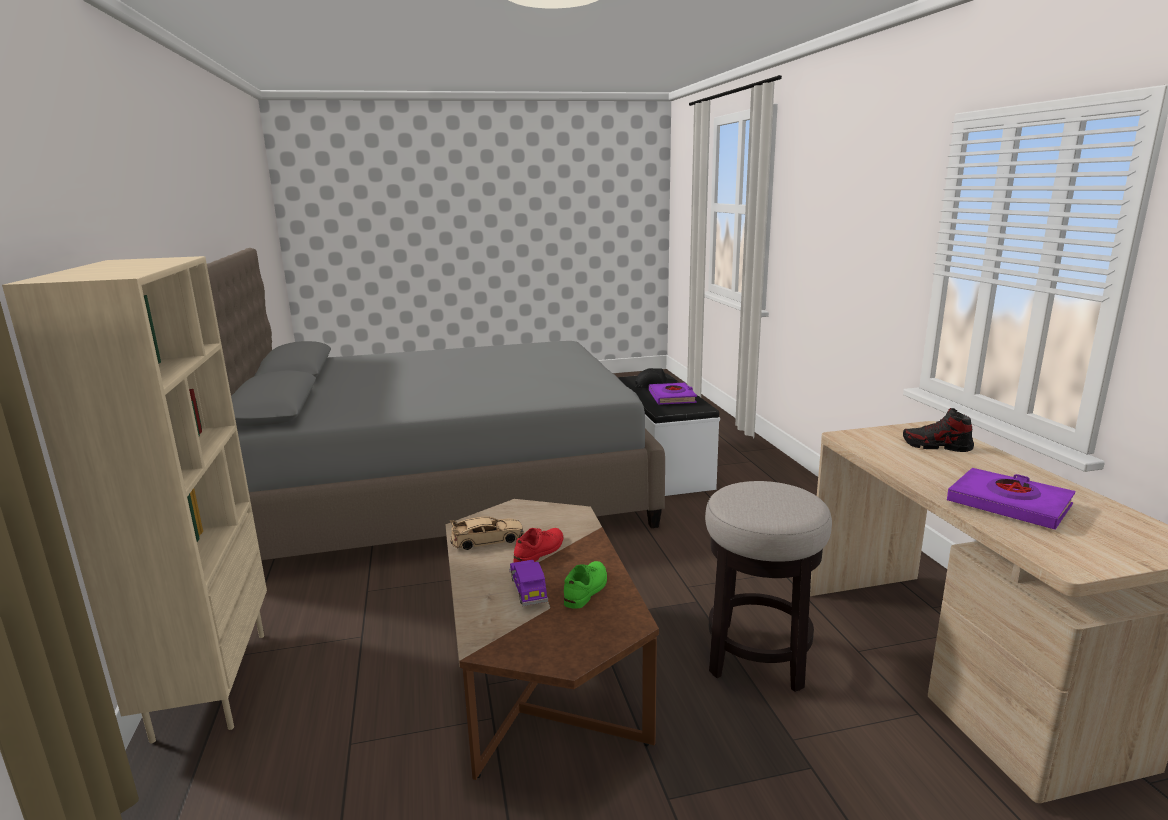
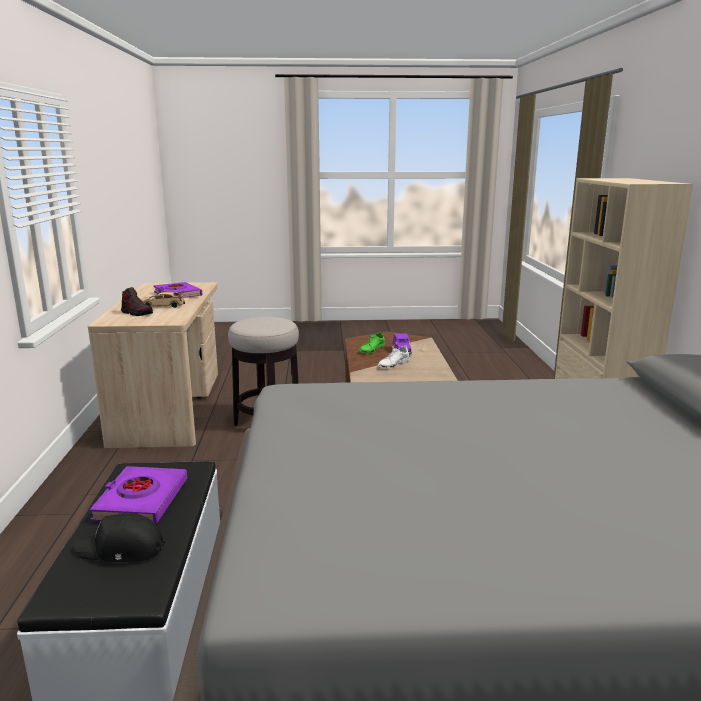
camera: 170 degrees left, 0 degrees up
beige toy car [450,517,524,550] -> beige toy car moved to [140,291,185,308]
red shoe [514,528,563,563] -> white shoe [378,345,410,368]

